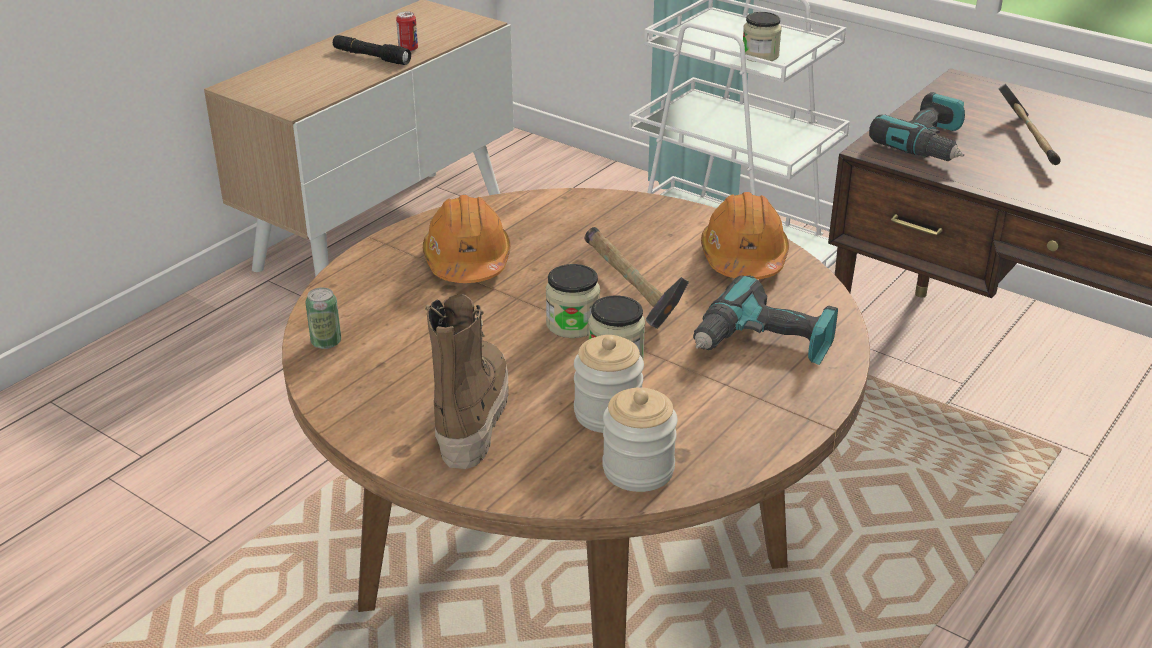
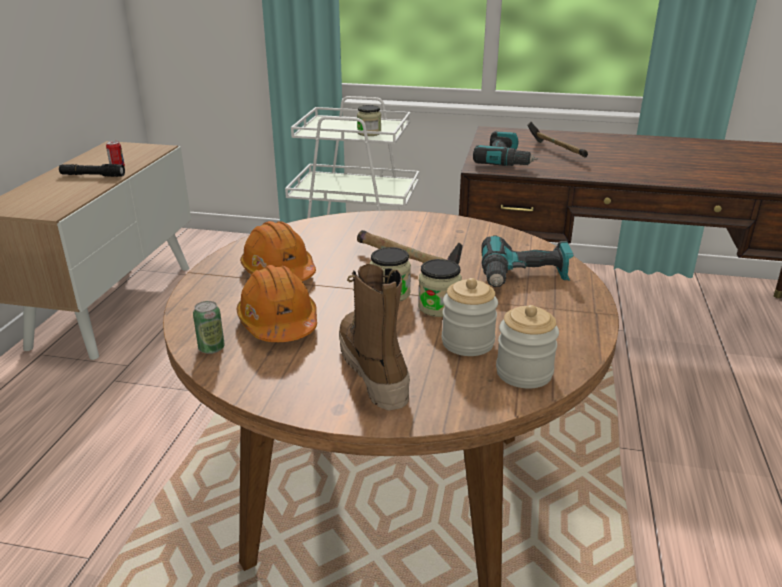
camera: 25 degrees left, 5 degrees down
orange hard hat [701,192,789,280] -> orange hard hat moved to [237,265,317,342]

